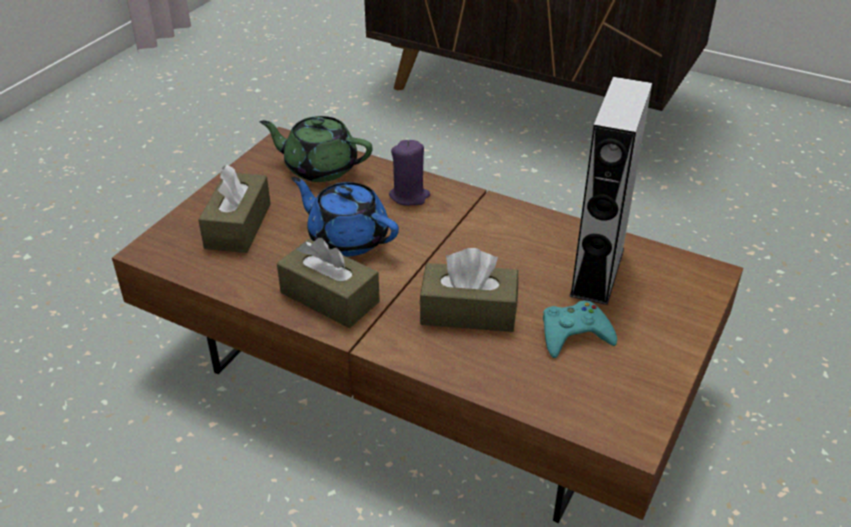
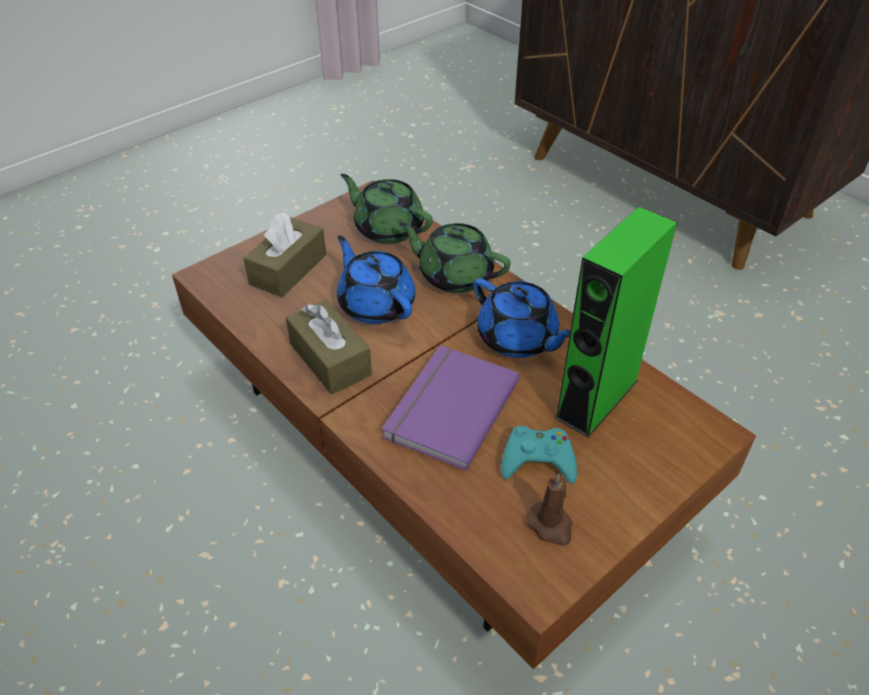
camera: 20 degrees right, 5 degrees up
purple candle [389,140,431,206] -> green teapot [399,222,511,293]
brown tissue box [419,248,518,332] -> purple book [382,345,520,471]
grey speaker [569,77,652,305] -> green speaker [554,207,677,438]
none -> blue teapot [473,278,570,358]
none -> brown candle [526,473,573,546]

